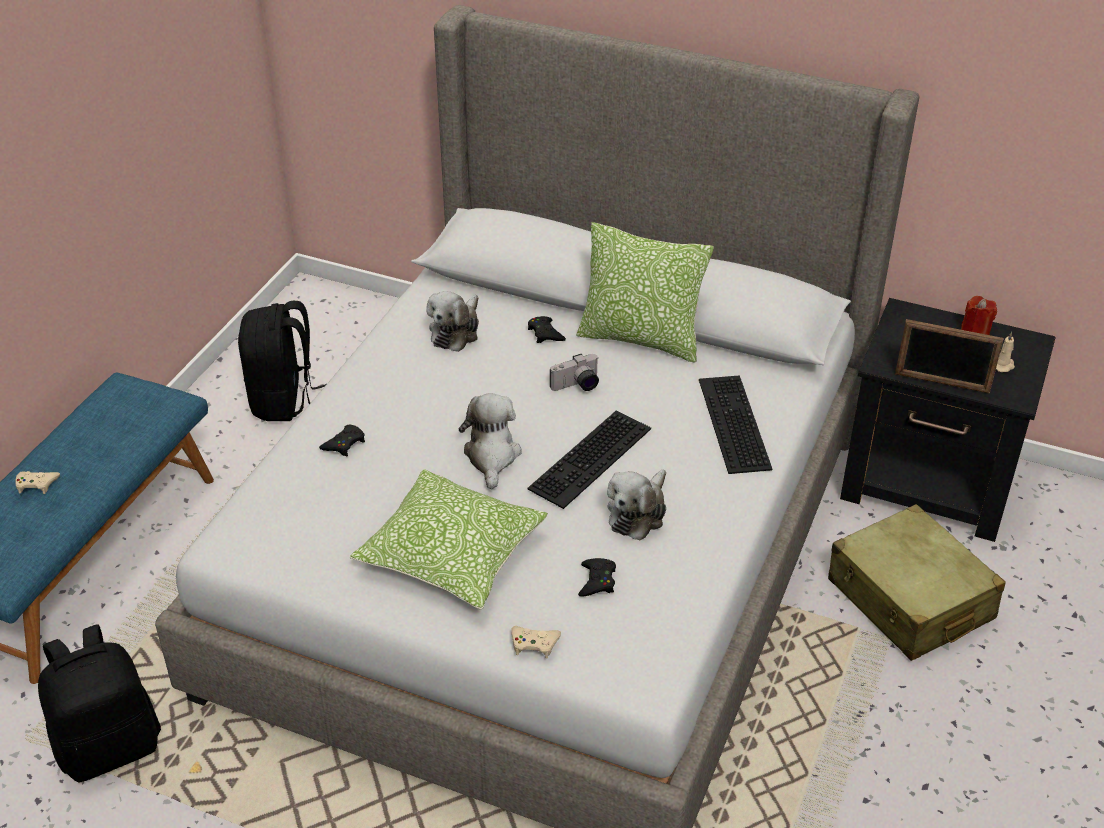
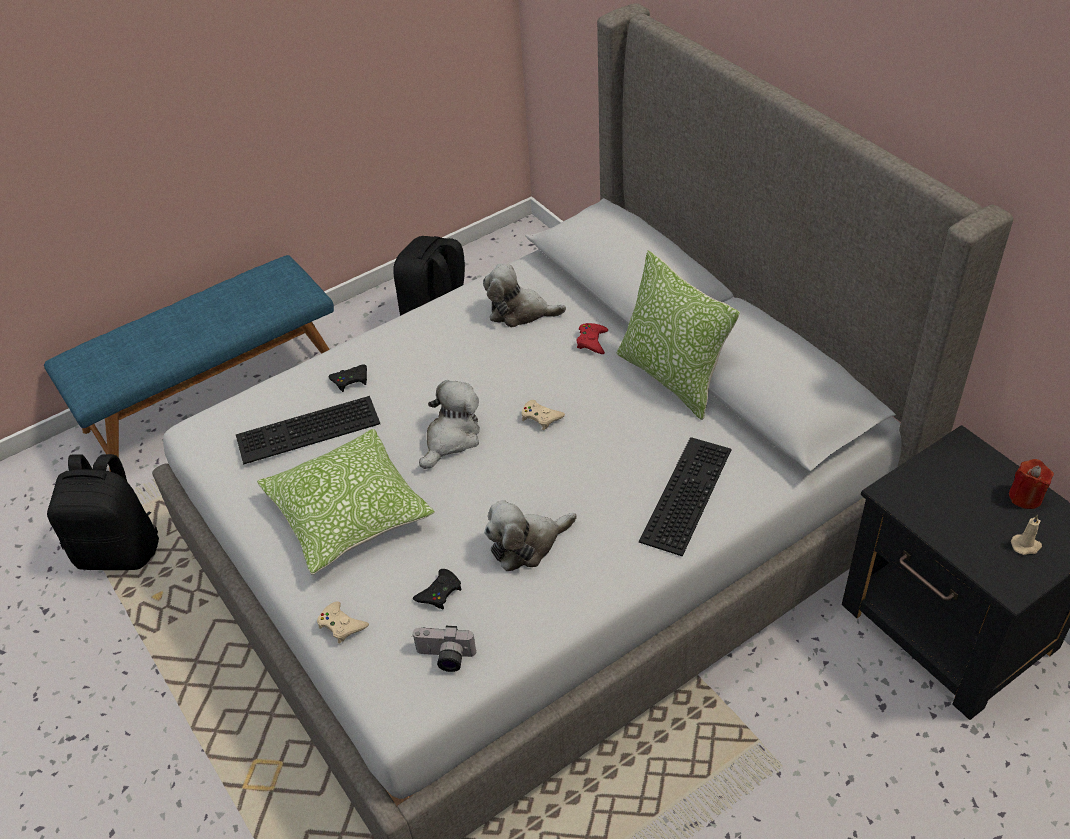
camera: 35 degrees right, 5 degrees up
beige game controller [15,471,60,494] -> beige game controller moved to [521,400,565,430]
plush toy [426,291,479,352] -> plush toy turned 45 degrees clockwise [483,263,566,327]
black game controller [528,316,566,343] -> red game controller [577,323,608,354]
keyboard [528,410,651,509] -> keyboard moved to [236,396,380,465]
camera [550,354,599,391] -> camera moved to [412,626,476,672]
beige suitcase [828,504,1005,661] -> none
picture frame [895,319,1004,394] -> none

